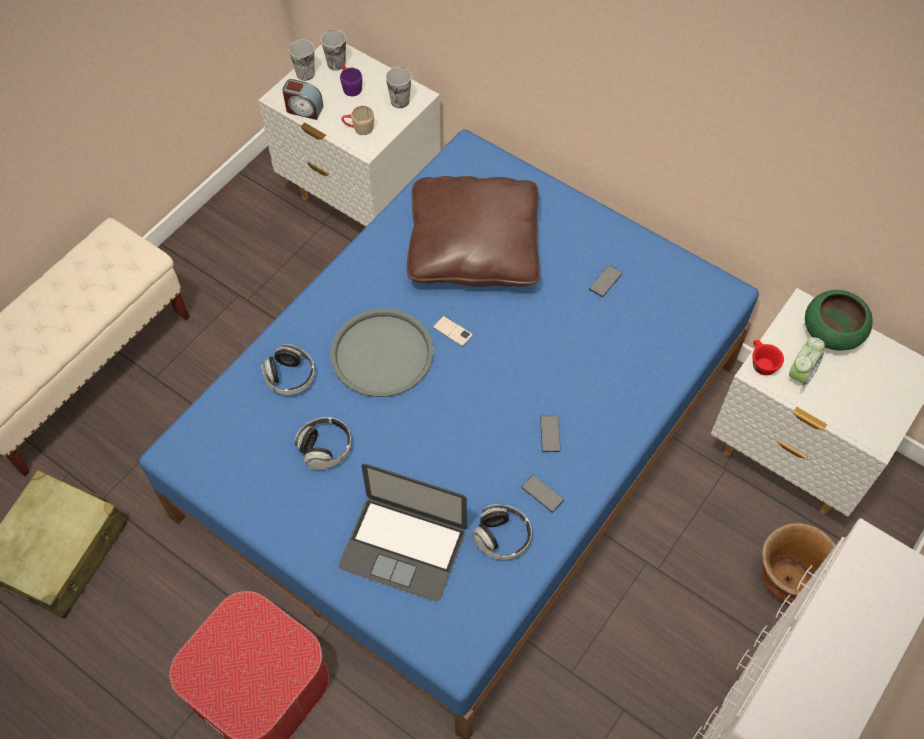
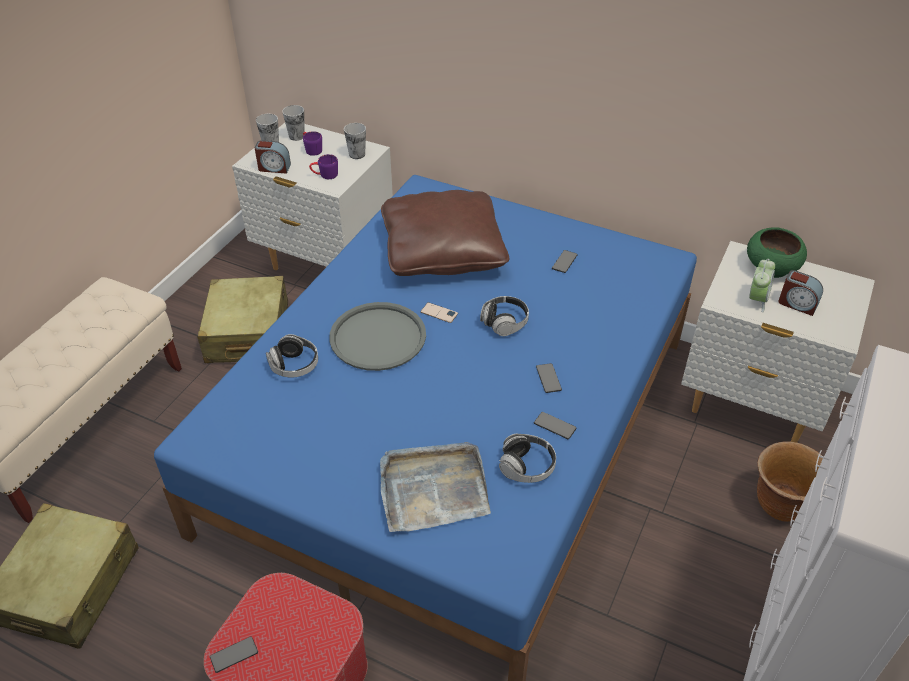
camera: 10 degrees left, 15 degrees down
headphones [294,417,351,470] -> headphones moved to [480,296,529,336]
laptop [339,464,467,601] -> grey tray [380,442,491,532]
beige mug [341,106,374,135] -> purple mug [309,154,338,179]
red cup [752,340,784,375] -> none
none -> beige suitcase [197,276,288,363]
none -> phone [210,636,258,673]
none -> alarm clock [778,270,823,316]

